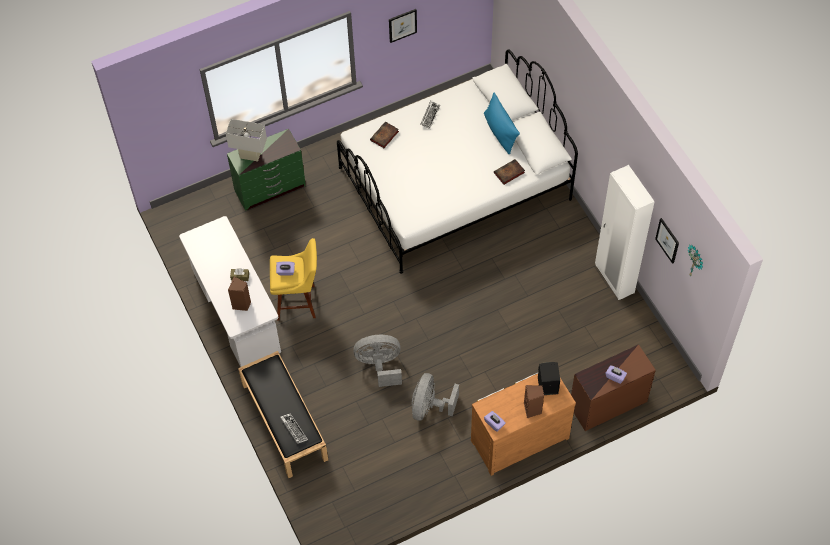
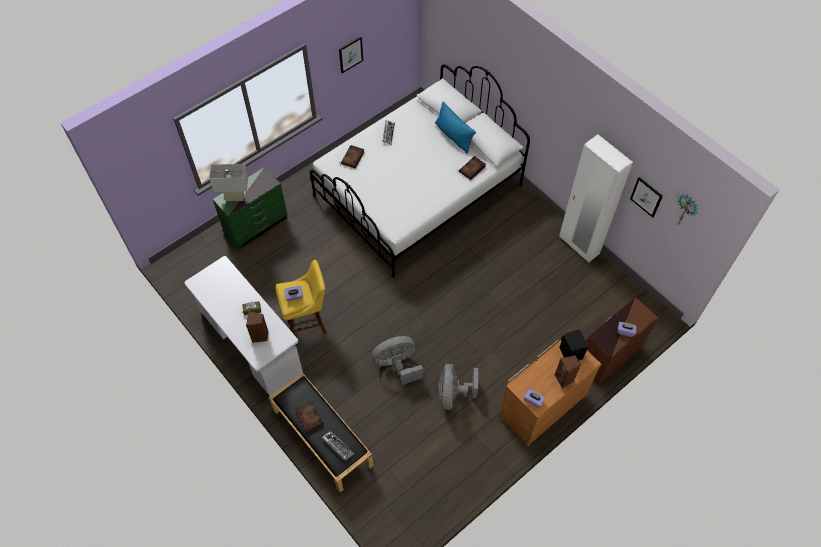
camera: 15 degrees left, 0 degrees up
none -> book [295,401,324,433]

